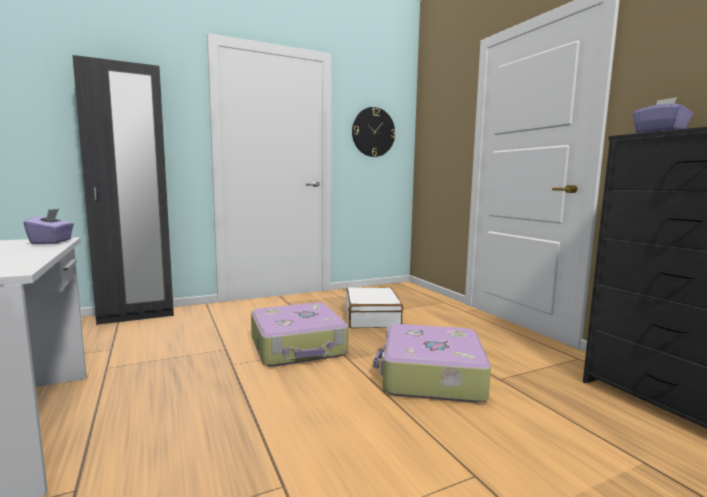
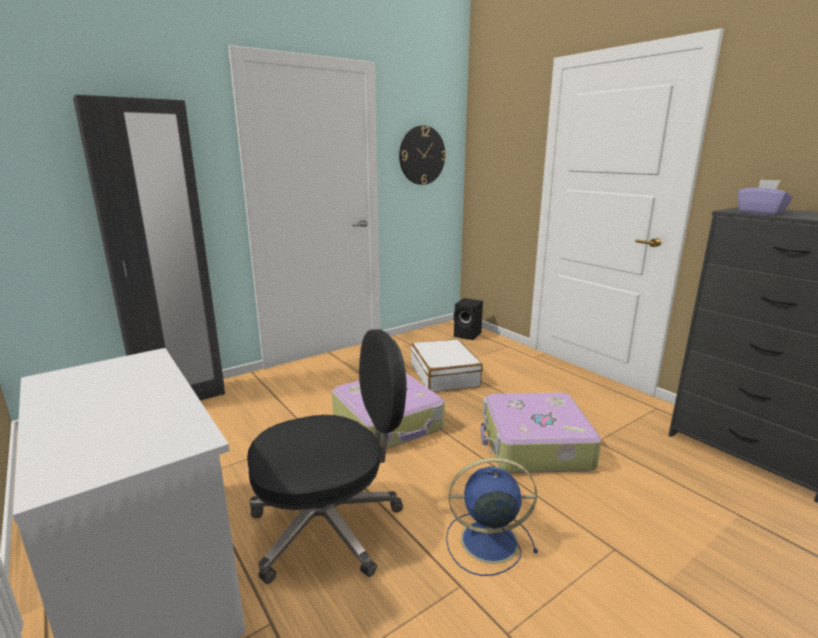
camera: 10 degrees left, 10 degrees up
purple tissue box [24,209,74,244] -> none
none -> black office chair [247,329,406,584]
none -> blue fan [446,458,538,576]
none -> black speaker [454,298,483,340]

